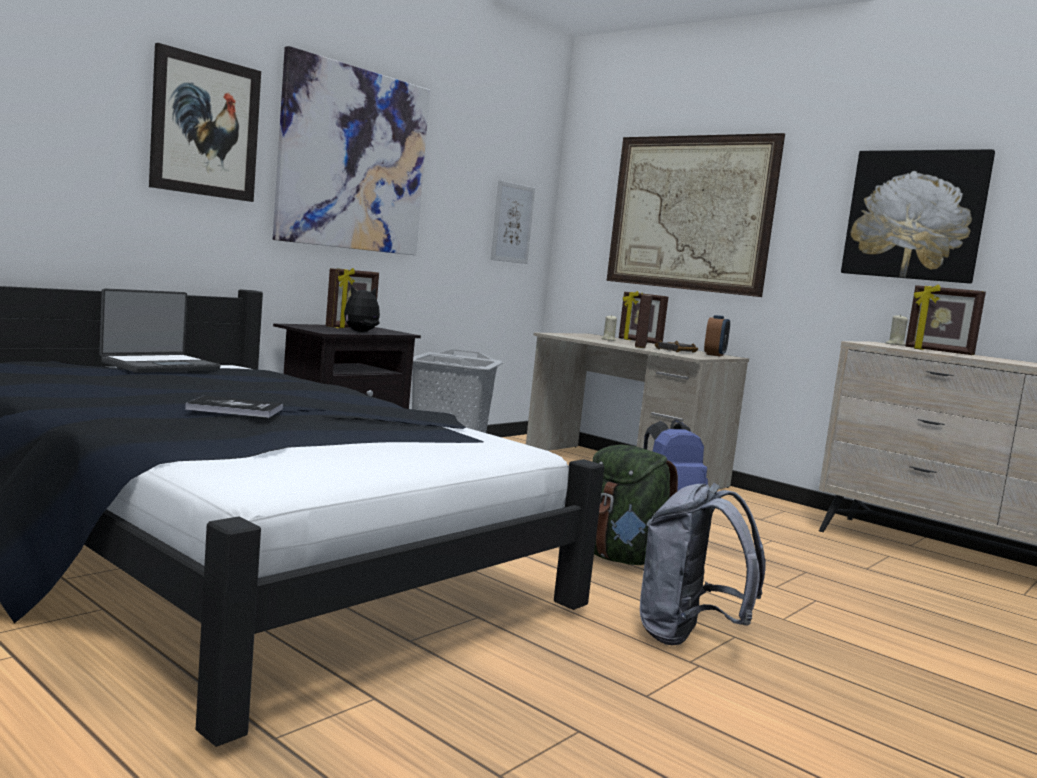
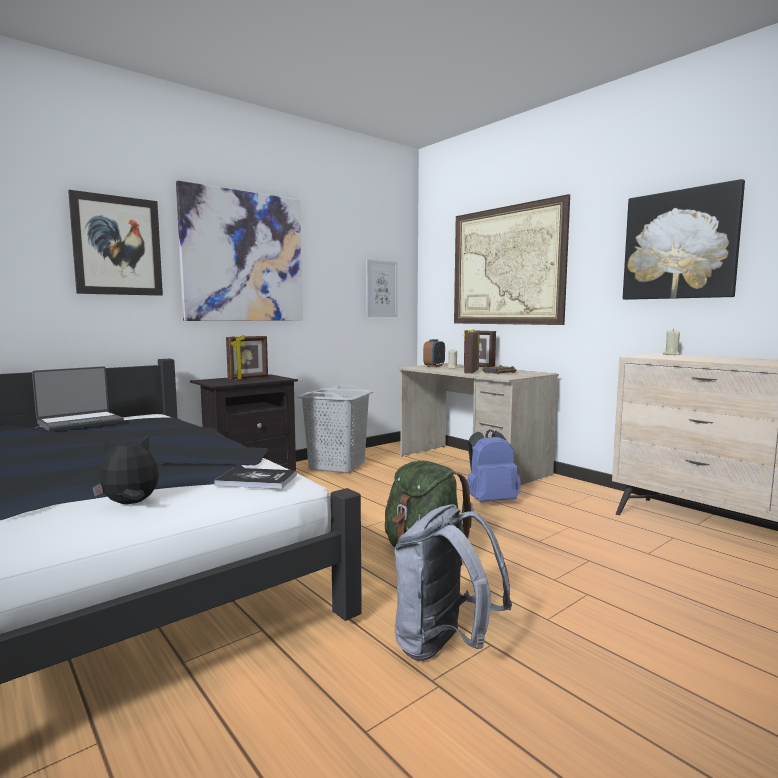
camera: 10 degrees right, 0 degrees up
book [185,395,283,418] -> book moved to [214,468,297,489]
plush toy [344,286,380,332] -> plush toy moved to [92,435,159,504]
alarm clock [704,315,730,356] -> alarm clock moved to [423,339,445,367]
picture frame [905,284,986,355] -> none

